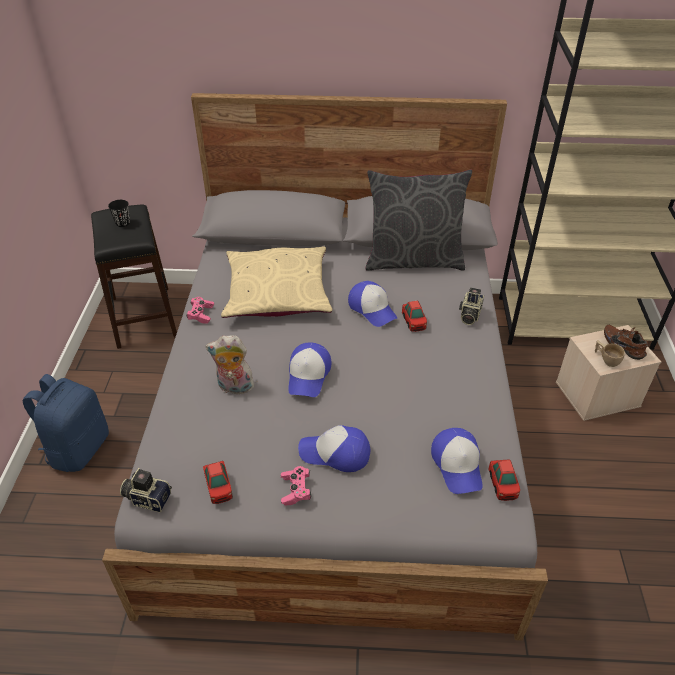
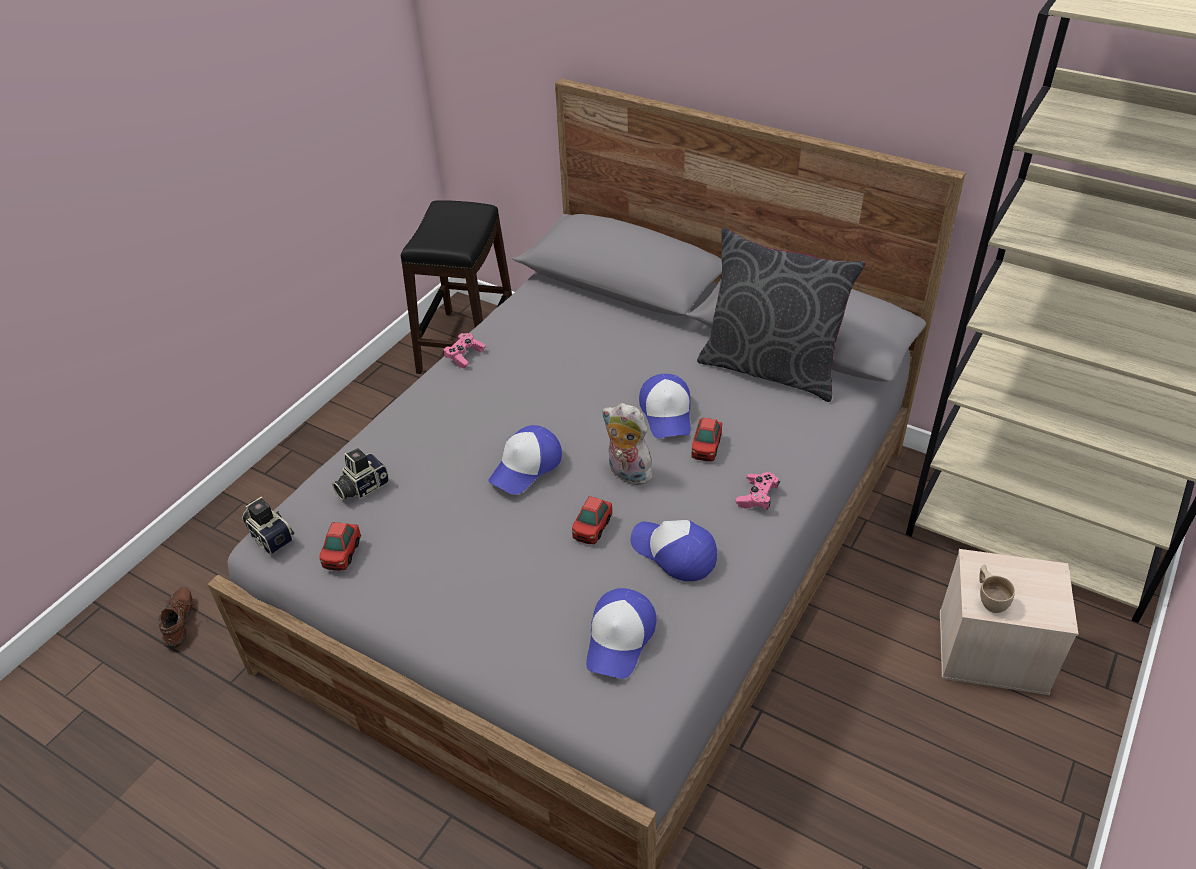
camera: 30 degrees right, 0 degrees up
blue backpack [23,374,109,472] -> none
black cup [108,200,130,227] -> none
plush toy [205,335,256,395] -> plush toy moved to [602,403,658,486]
beige pillow [221,246,332,318] -> none
pink game controller [281,466,311,506] -> pink game controller moved to [736,472,780,510]
cap [298,425,371,472] -> cap moved to [630,520,717,581]
camera [459,288,484,325] -> camera moved to [332,448,389,500]
toy car [488,459,520,501] -> toy car moved to [572,496,612,544]
brown shoe [604,325,648,360] -> brown shoe moved to [159,587,195,648]

